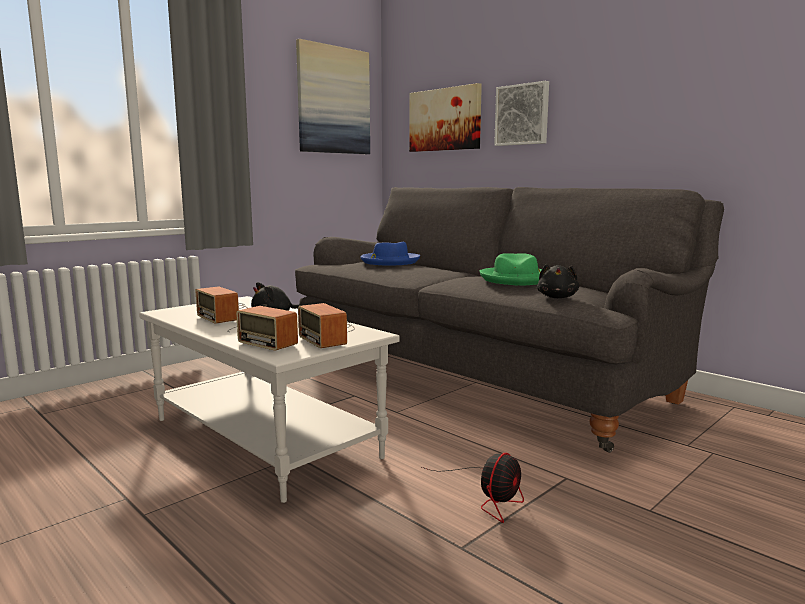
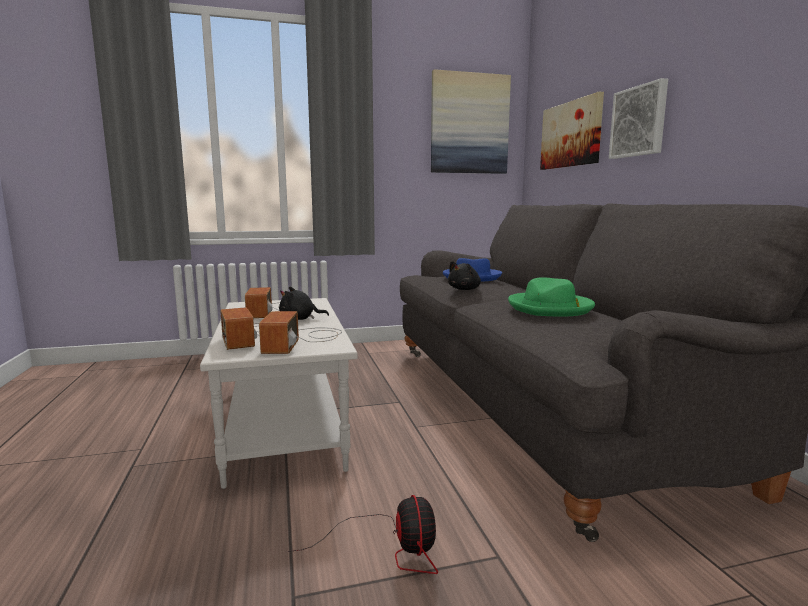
camera: 30 degrees right, 0 degrees up
fan [422,453,524,523] -> fan turned 75 degrees counterclockwise [287,495,438,574]
black plush toy [537,264,579,298] -> black plush toy moved to [448,261,481,290]

